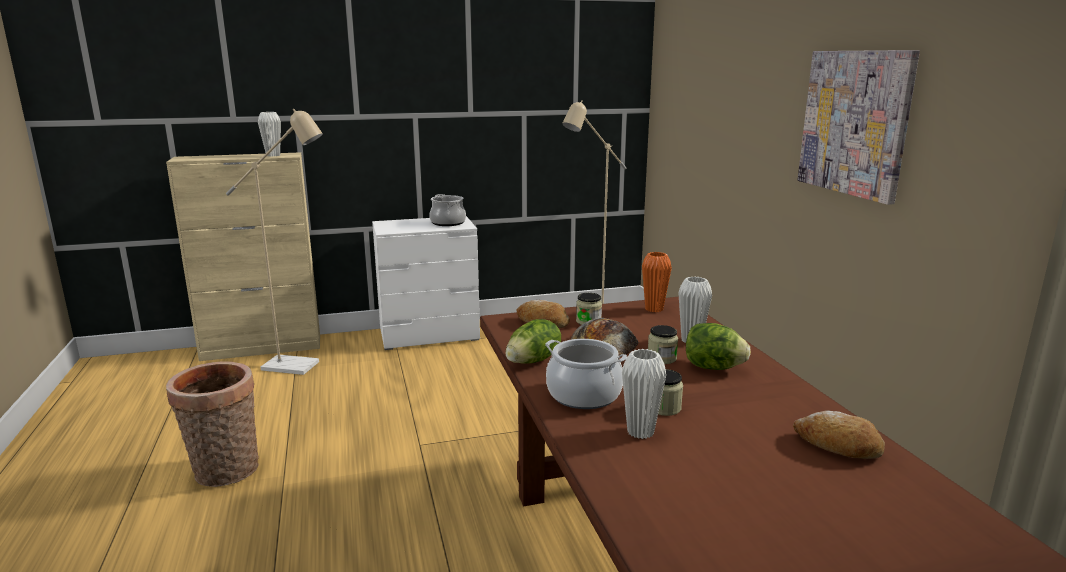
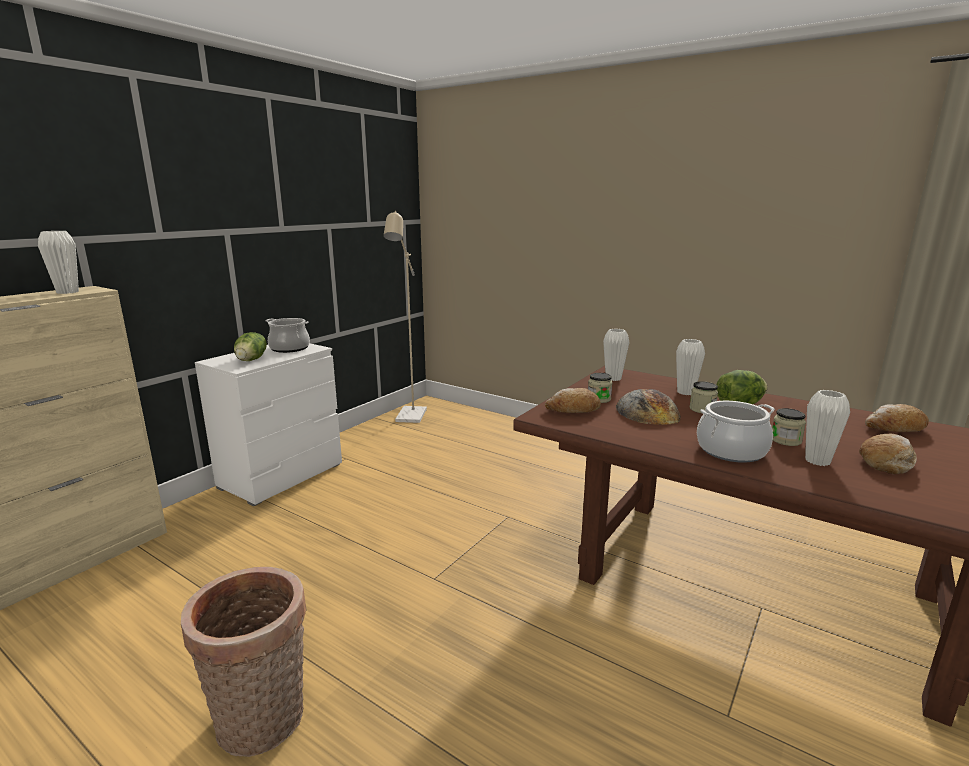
camera: 40 degrees left, 0 degrees up
beige floor lamp [226,109,323,375] -> none
lettuce [505,319,561,364] -> lettuce moved to [234,332,267,361]
orange vase [642,252,672,312] -> white vase [603,329,629,381]
picture [798,50,920,205] -> none
none -> bread [859,433,917,474]

